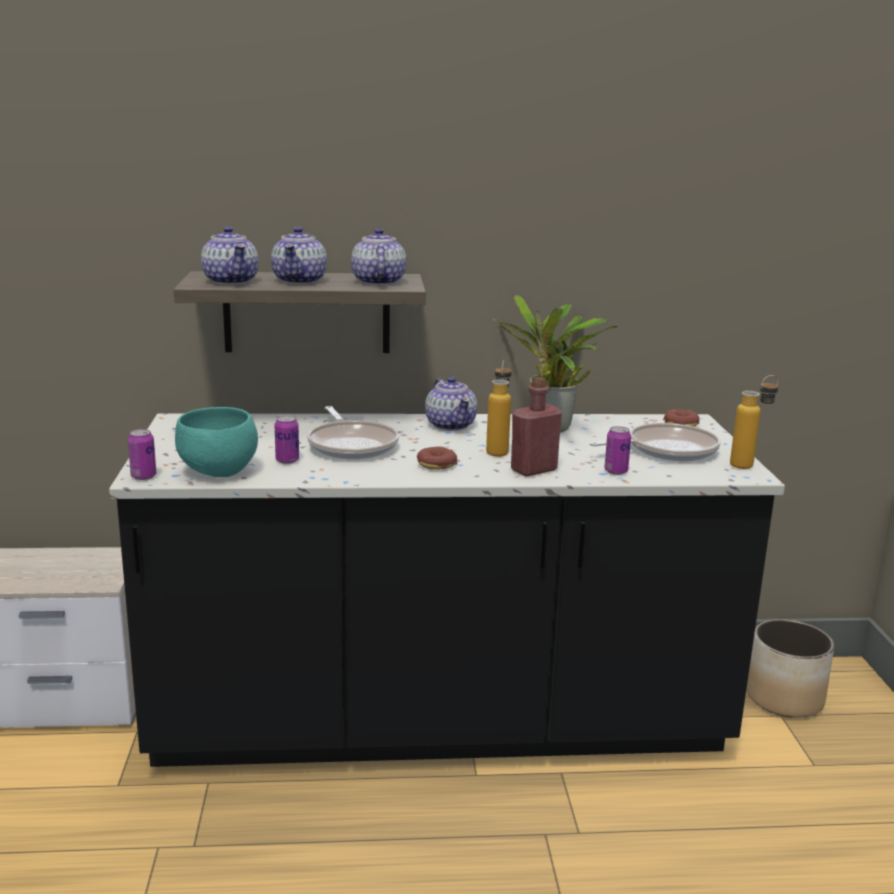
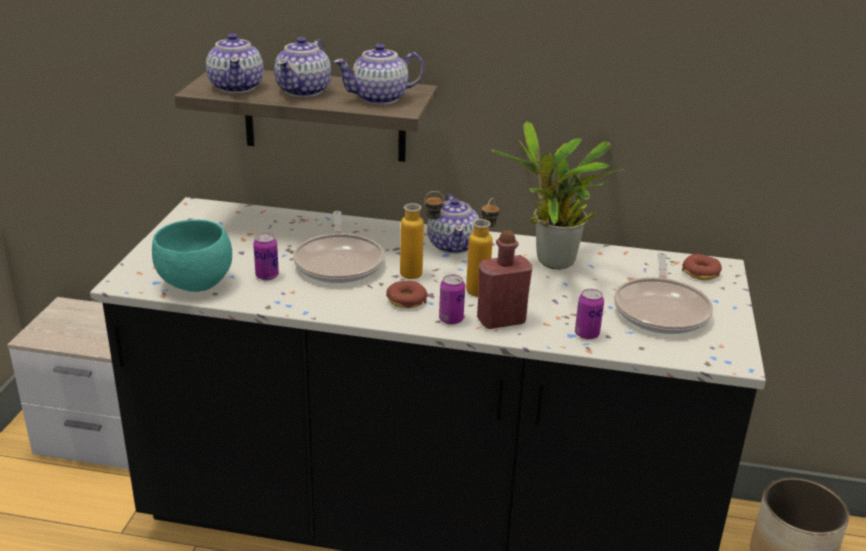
camera: 15 degrees right, 10 degrees up
can [128,429,156,480] -> can moved to [439,274,465,325]
teapot [351,228,406,285] -> teapot turned 120 degrees counterclockwise [334,44,424,105]
frying pan [590,423,721,461] -> frying pan turned 105 degrees clockwise [614,253,713,334]
bottle [730,375,778,469] -> bottle moved to [400,191,444,279]

